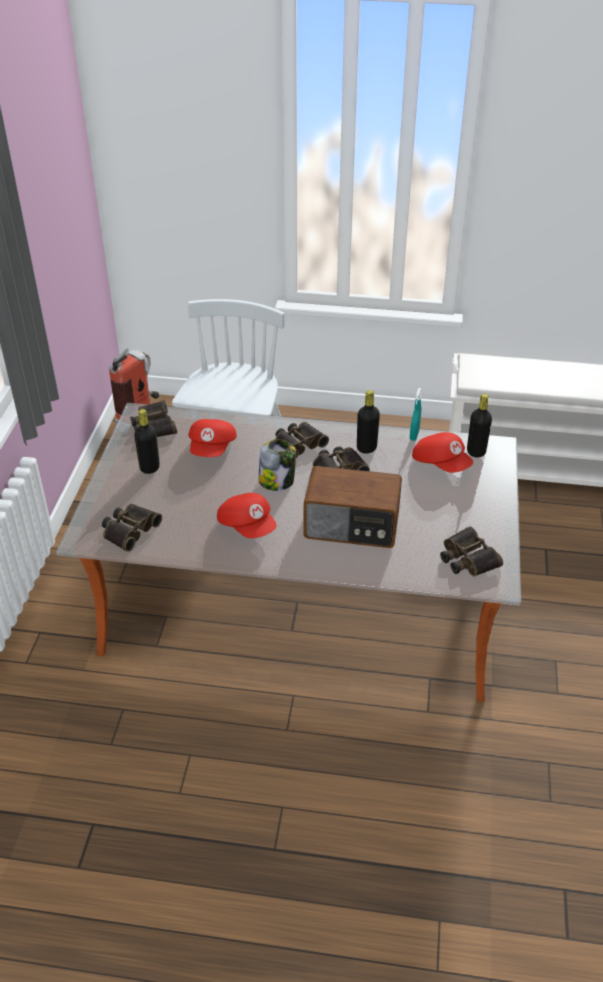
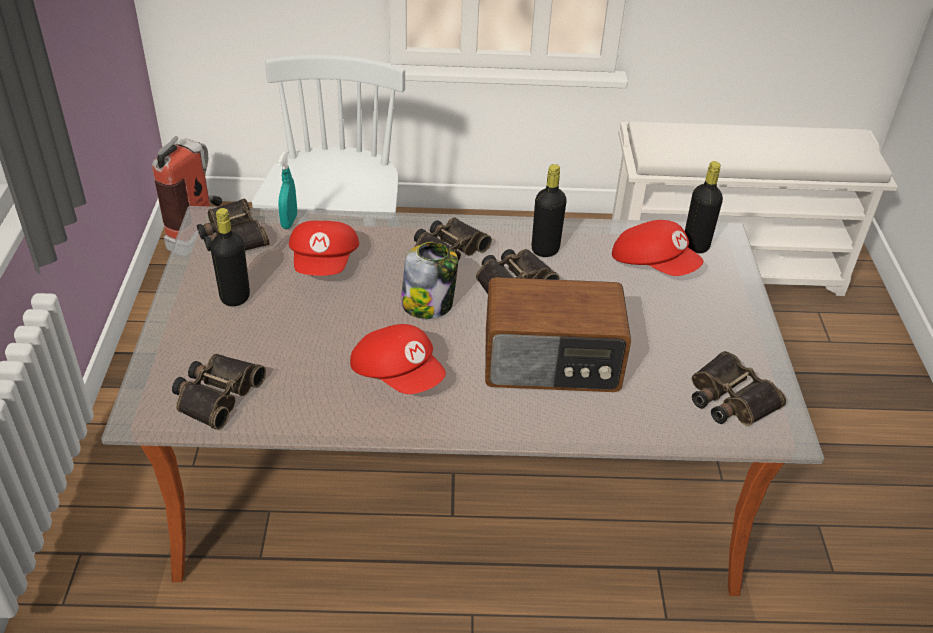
camera: 10 degrees left, 0 degrees up
turquoise spray bottle [410,388,422,441] -> turquoise spray bottle moved to [277,152,297,229]

